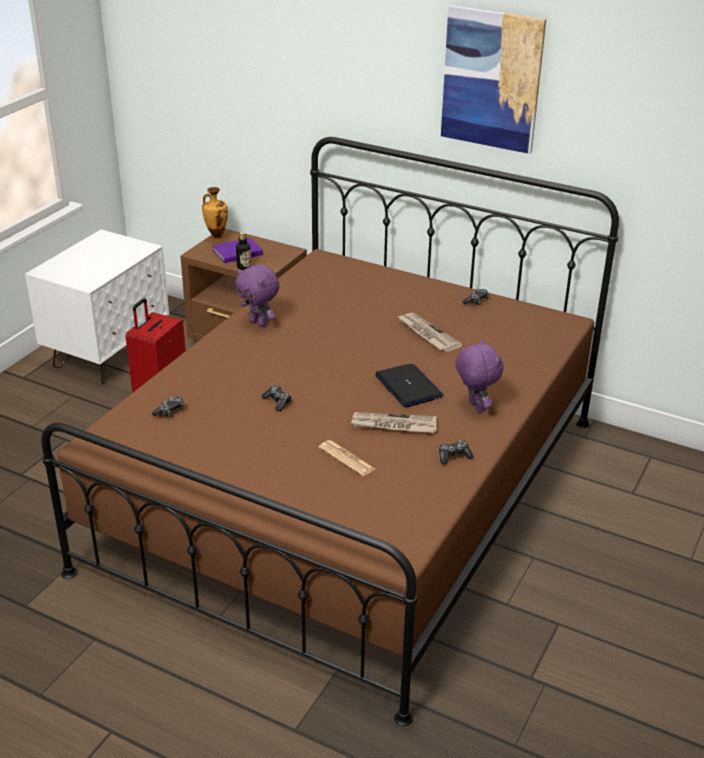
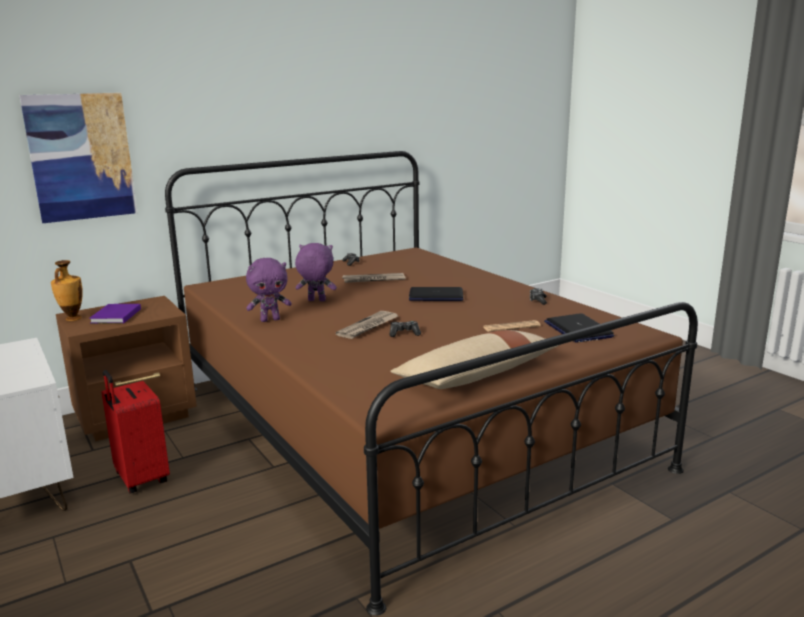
camera: 60 degrees left, 15 degrees down
game controller [152,397,184,418] -> none
bottle [236,232,251,270] -> none
newspaper [351,412,437,433] -> newspaper moved to [336,311,398,339]
picture [441,5,546,154] -> picture moved to [19,93,137,223]
purple plush toy [455,339,503,413] -> purple plush toy moved to [295,243,337,301]
none -> beige pillow [390,330,559,389]
none -> laptop [544,313,614,343]

